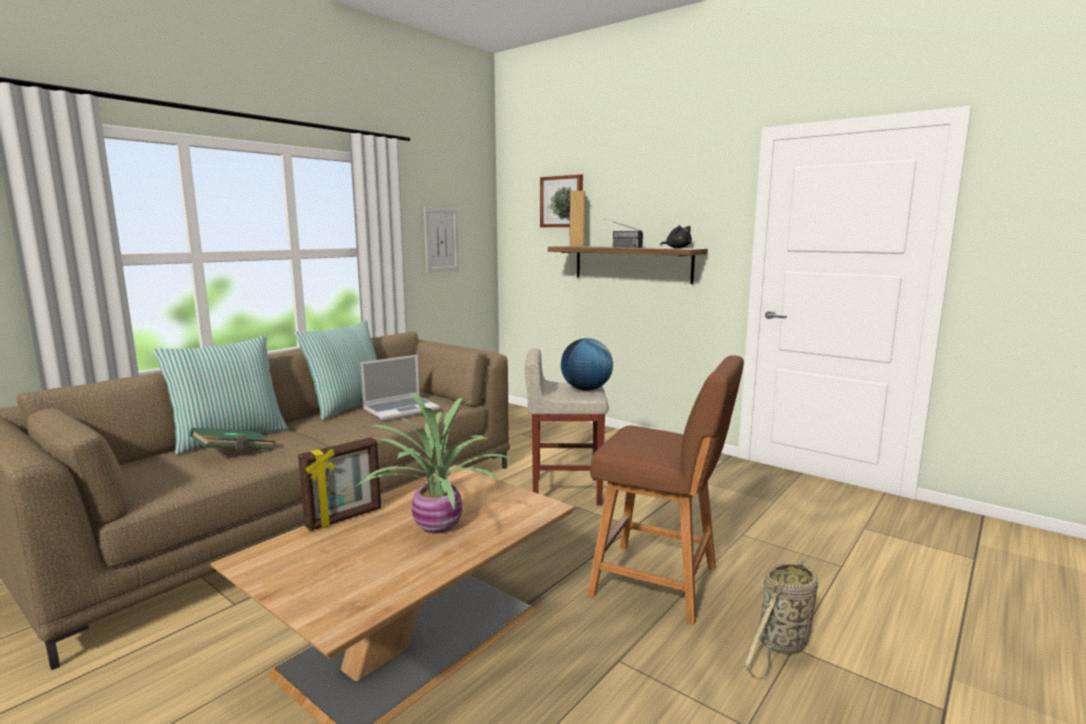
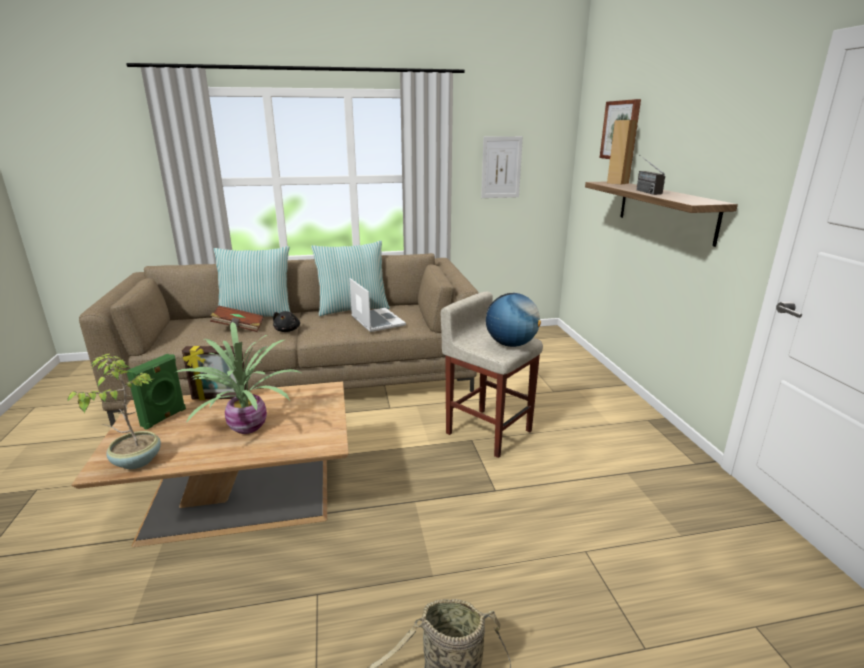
camera: 40 degrees right, 10 degrees up
green book [189,428,275,450] -> brown book [210,305,263,332]
laptop [361,355,440,421] -> laptop turned 120 degrees counterclockwise [349,278,406,332]
brown stool [587,355,744,625] -> none
black plush toy [660,225,692,248] -> black plush toy moved to [273,311,300,332]
none -> potted plant [67,354,161,469]
none -> green speaker [126,354,186,430]

